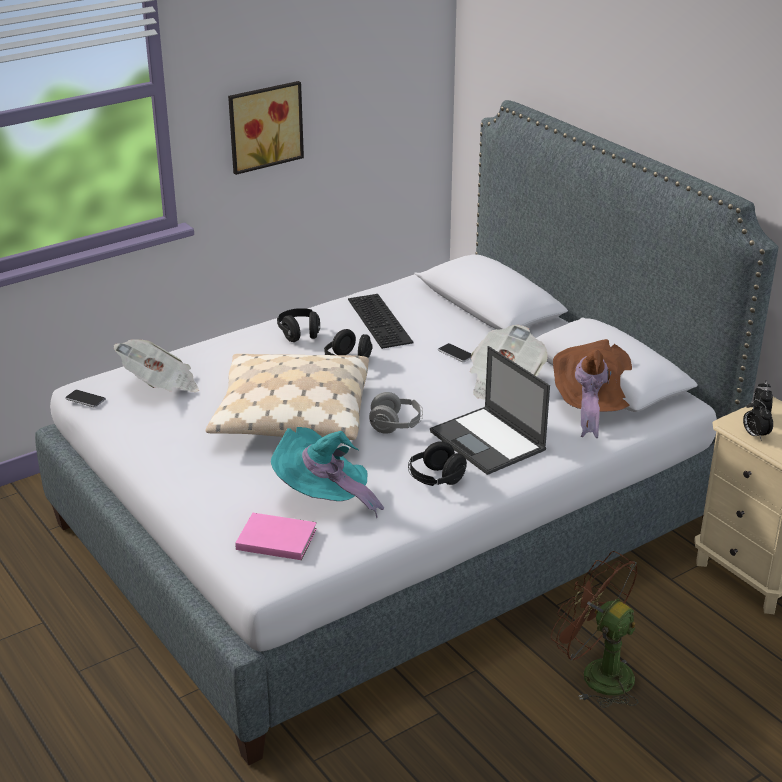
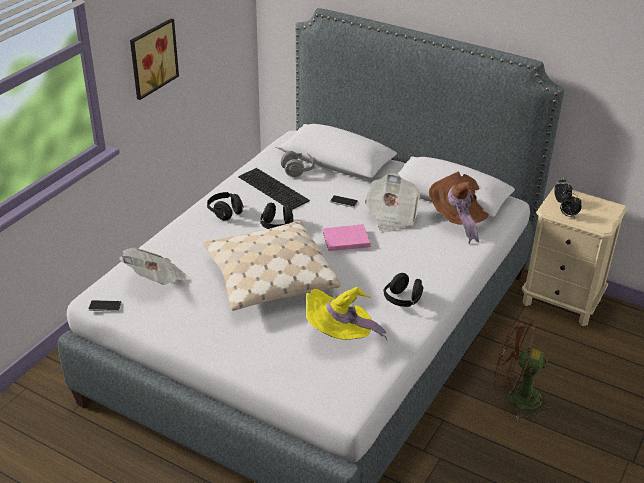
camera: 25 degrees left, 5 degrees up
pink book [235,513,317,560] -> pink book moved to [323,224,371,251]
turquoise hat [271,427,384,519] -> yellow hat [306,287,387,340]
grey headphones [369,392,423,434] -> grey headphones moved to [281,151,316,177]
laptop [430,346,550,475] -> none

